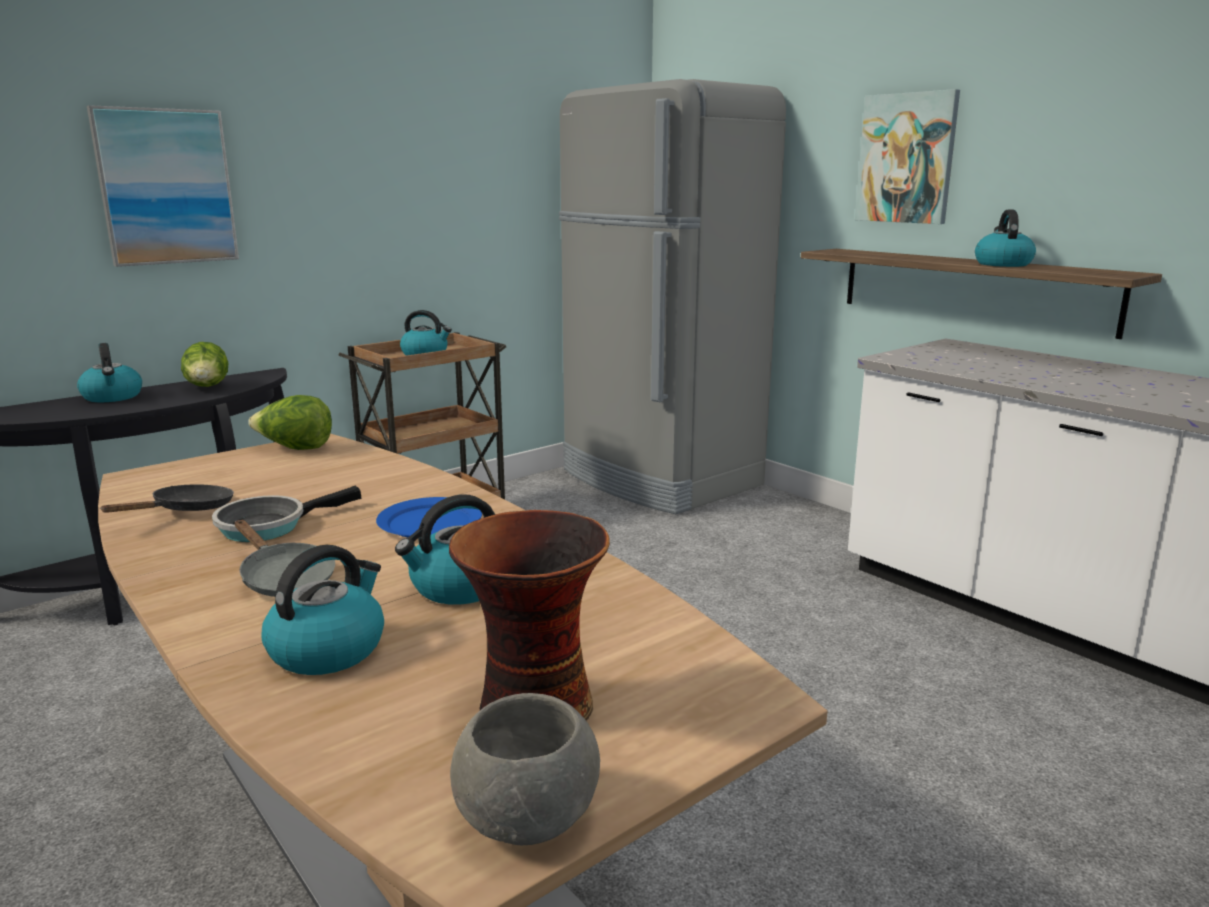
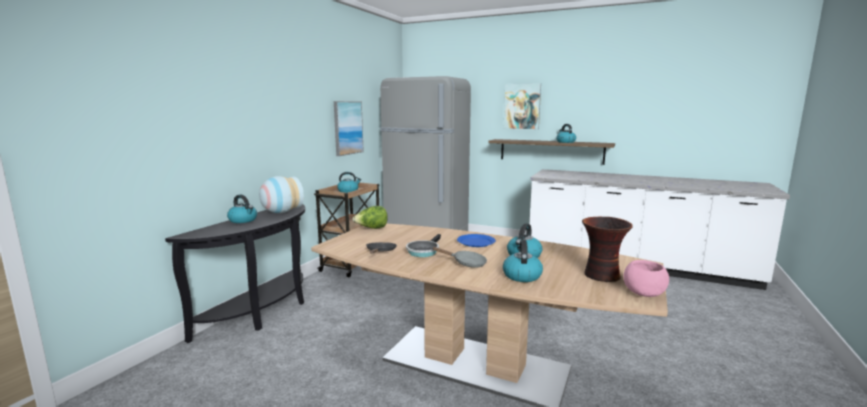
camera: 25 degrees left, 5 degrees down
picture [87,105,239,267] -> picture moved to [334,101,364,156]
lettuce [181,342,228,387] -> vase [259,176,304,213]
grey bowl [450,693,600,845] -> pink bowl [623,260,669,297]

